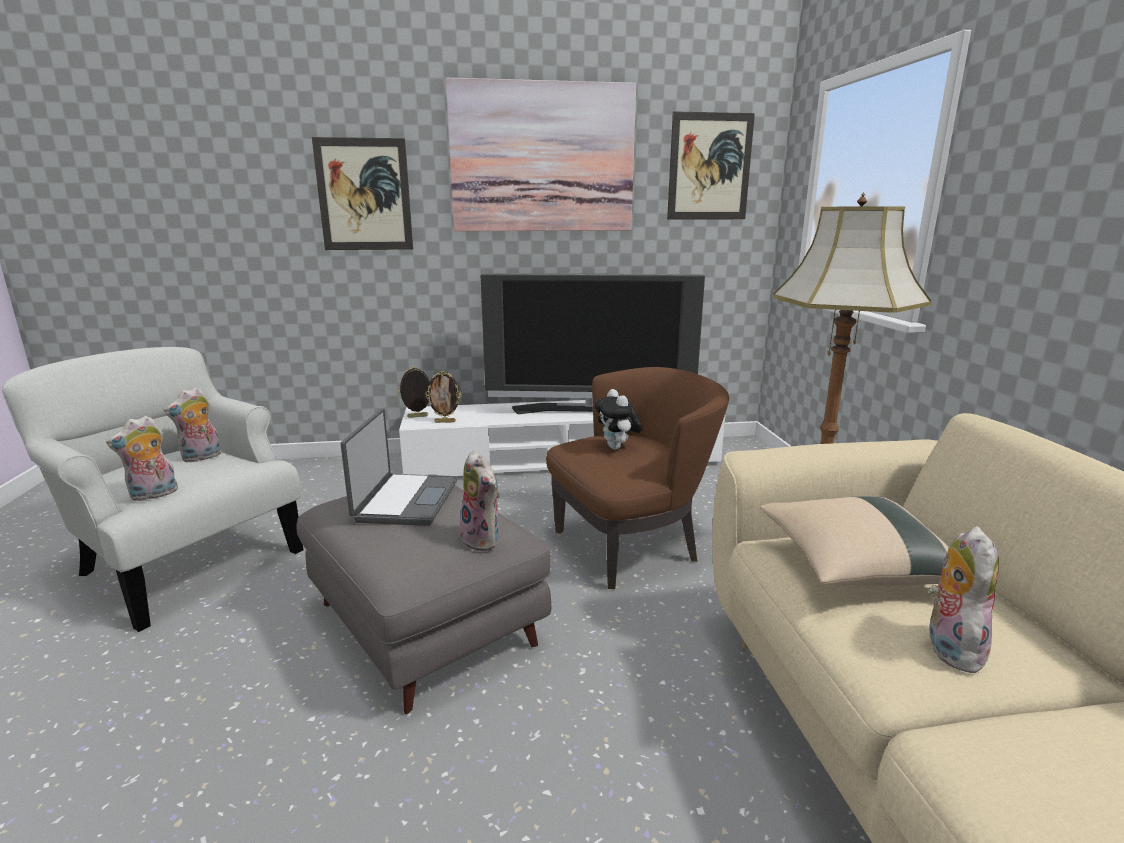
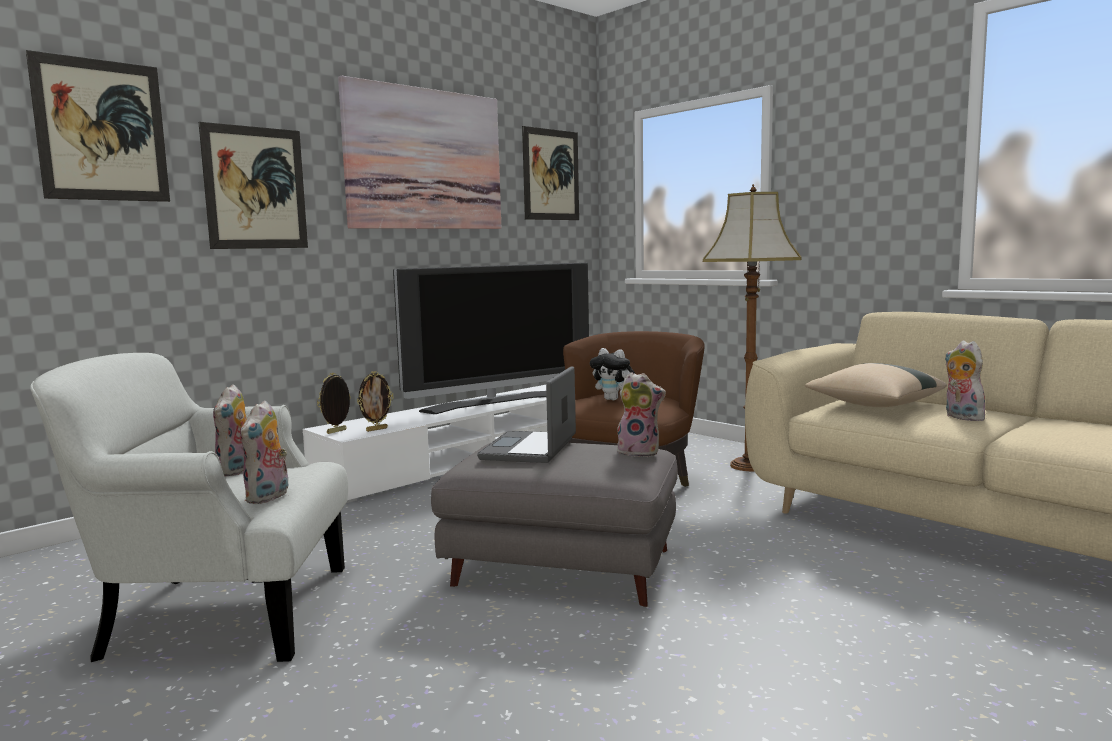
camera: 35 degrees left, 10 degrees down
laptop [341,409,458,526] -> laptop turned 135 degrees counterclockwise [477,366,576,463]
none -> picture [26,50,170,202]

